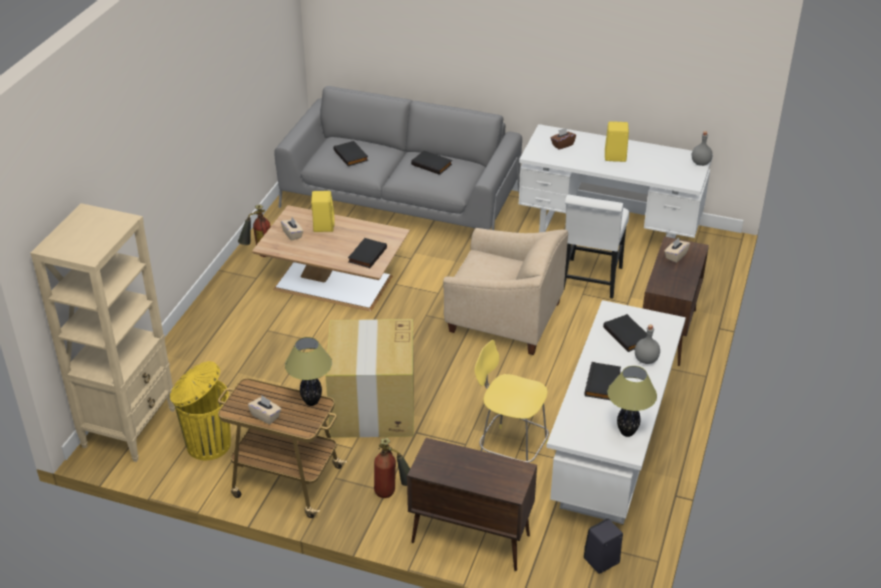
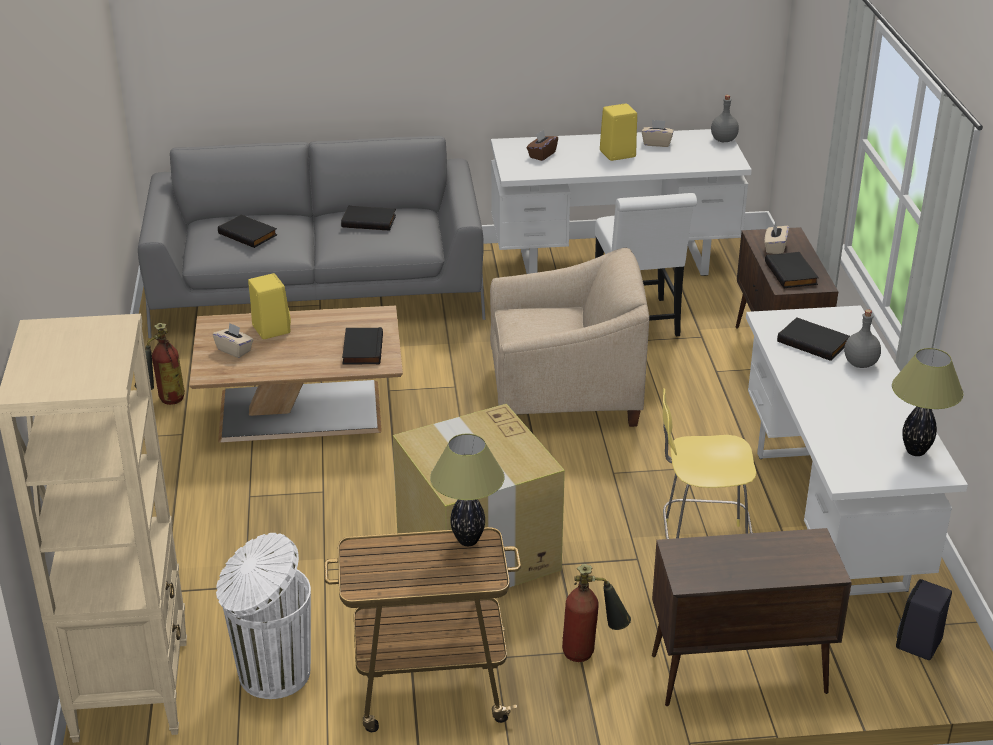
camera: 25 degrees left, 5 degrees down
yellow trash can [170,361,231,460] -> white trash can [216,533,311,699]
beige tissue box [248,396,281,425] -> beige tissue box moved to [642,120,674,147]
black book [584,362,621,400] -> black book moved to [765,252,819,288]

